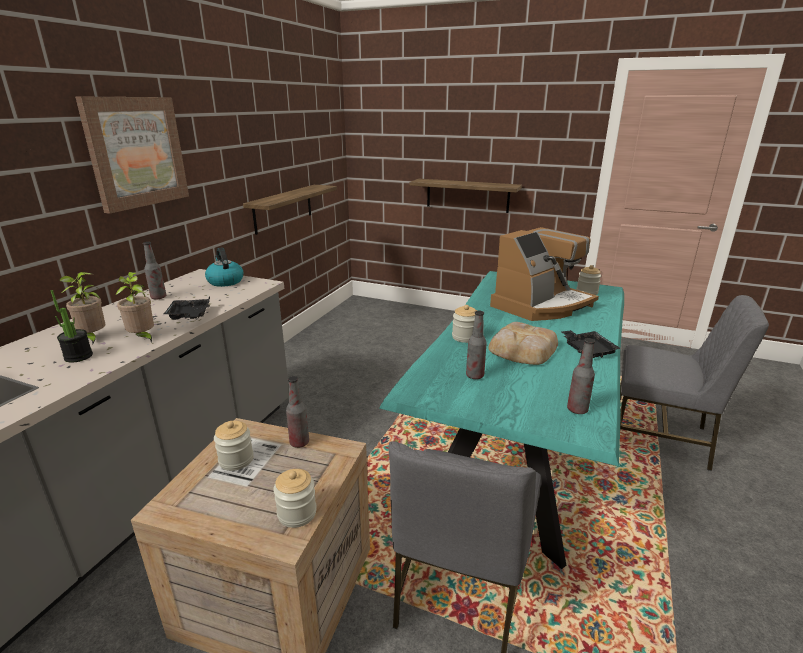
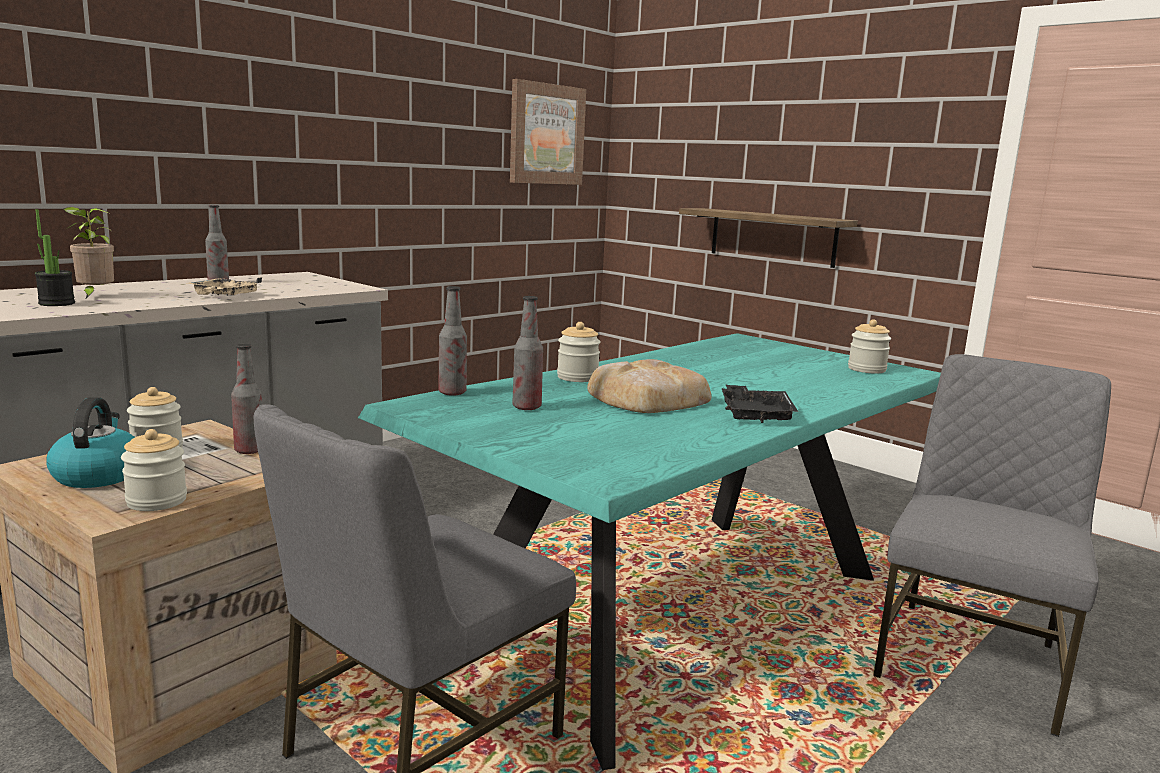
camera: 20 degrees right, 10 degrees down
picture [75,97,189,214] -> picture moved to [510,79,586,185]
potted plant [115,272,154,343] -> none
black tray [164,296,210,320] -> beige tray [188,278,262,296]
kettle [205,248,244,287] -> kettle moved to [46,397,135,488]
shelf [243,185,337,235] -> none
coffee machine [490,227,599,321] -> none
bottle [567,338,595,414] -> bottle moved to [438,286,467,396]
grey chair [620,295,769,471] -> grey chair turned 105 degrees counterclockwise [873,354,1111,737]

